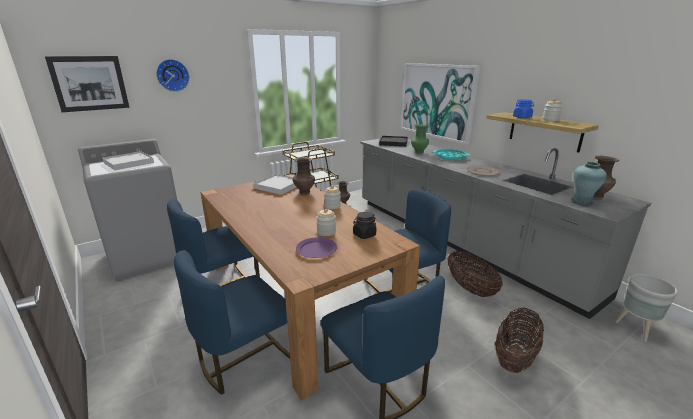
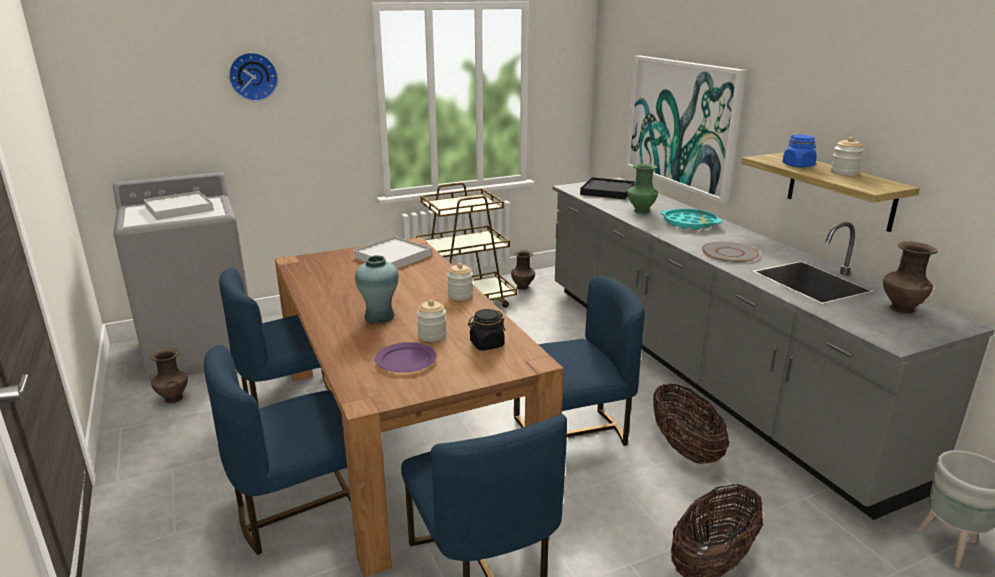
camera: 10 degrees right, 0 degrees up
picture [45,56,129,112] -> none
brown vase [293,157,315,194] -> brown vase moved to [150,348,188,403]
turquoise vase [571,162,607,206] -> turquoise vase moved to [355,255,399,324]

